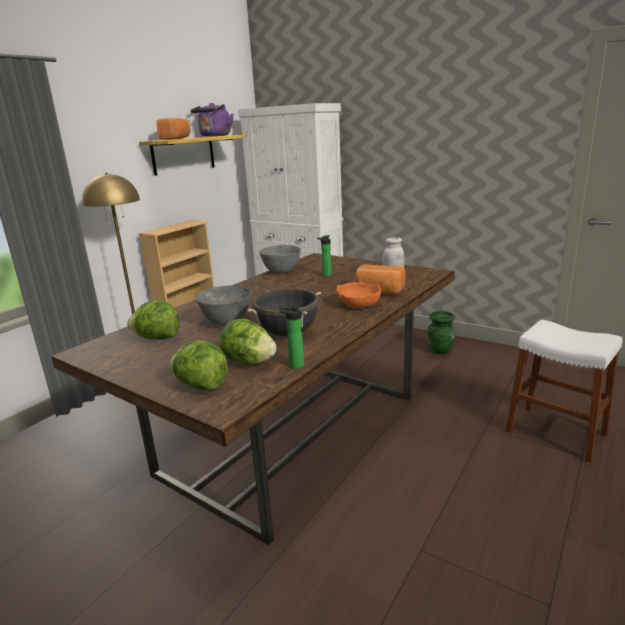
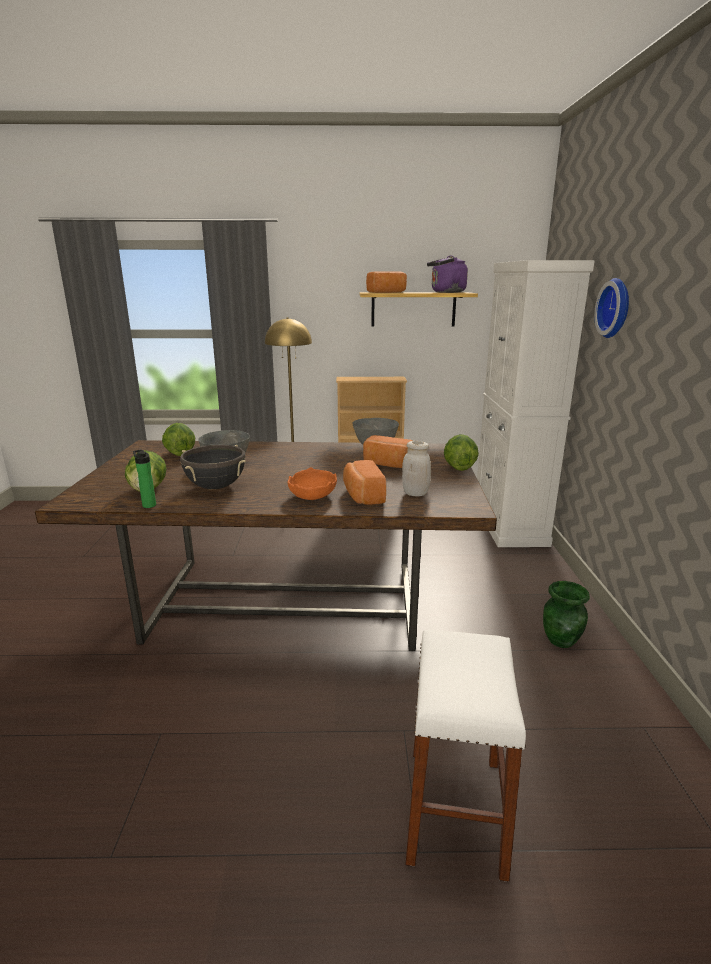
camera: 55 degrees right, 0 degrees up
lettuce [170,340,228,391] -> lettuce moved to [444,434,479,471]
bottle [317,235,332,277] -> bread [363,435,413,468]
none -> wall clock [594,278,629,338]

